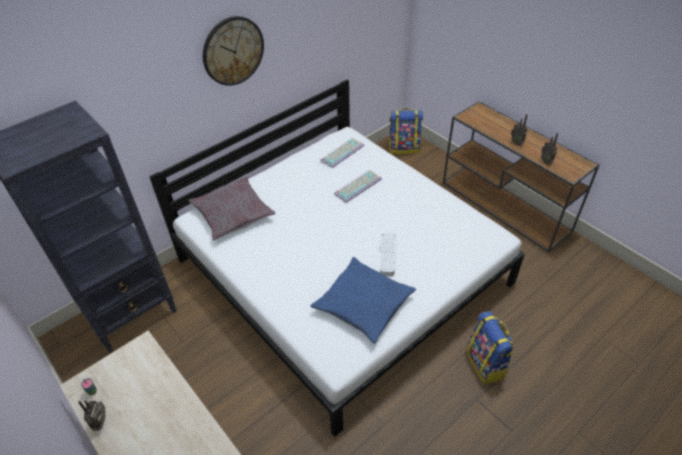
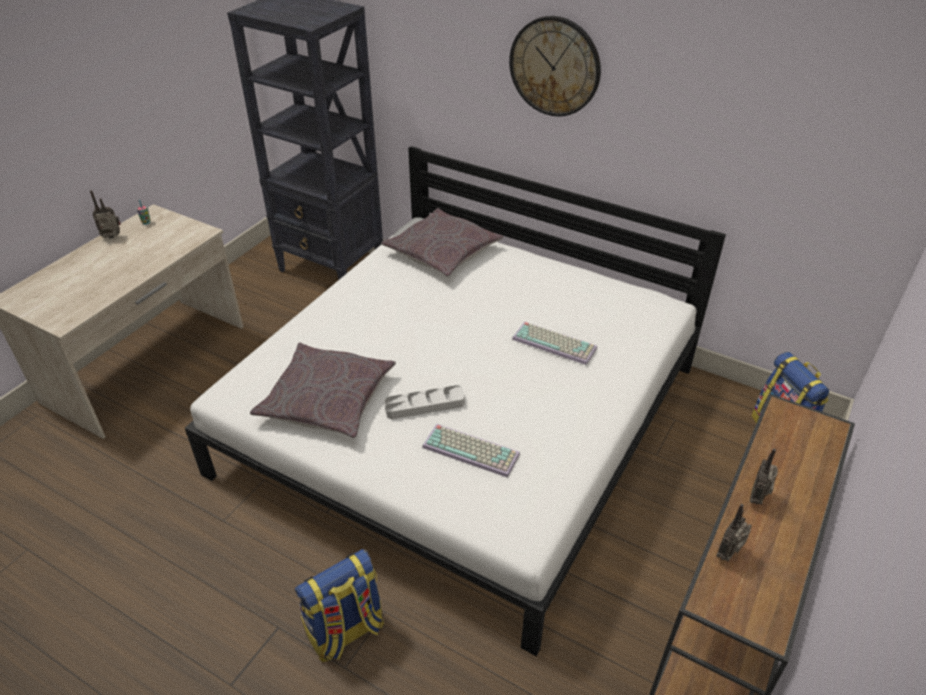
camera: 70 degrees right, 5 degrees down
blue pillow [310,257,416,344] -> grey pillow [250,343,396,438]
keyboard [320,138,364,168] -> keyboard moved to [422,424,520,478]

